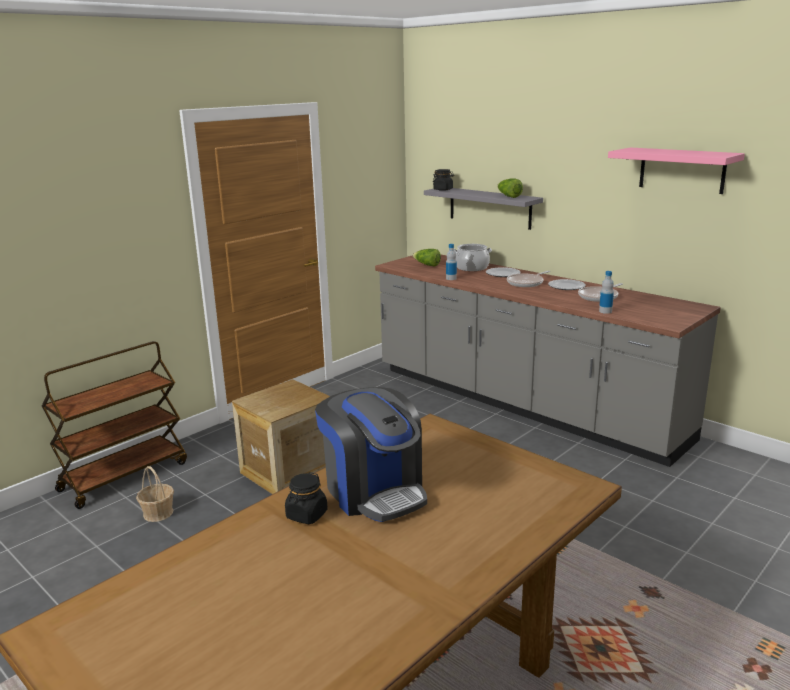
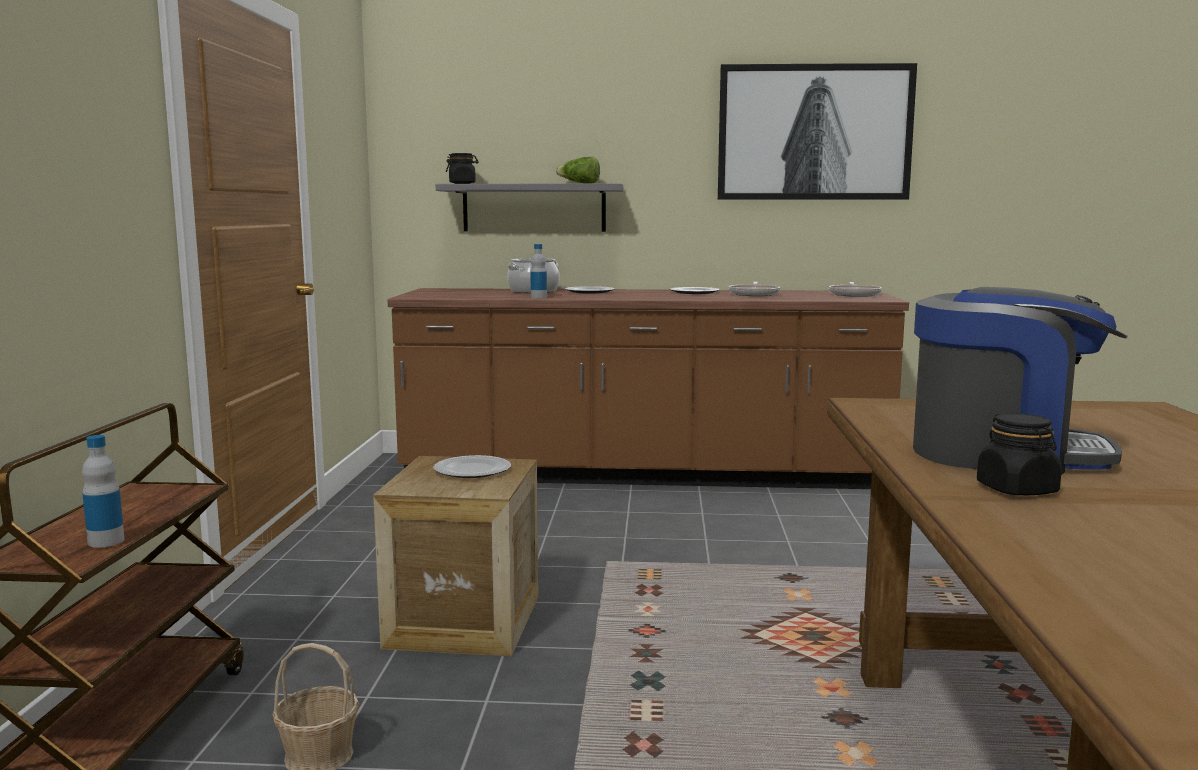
camera: 40 degrees left, 10 degrees down
grey counter [375,255,721,467] -> brown counter [387,288,909,489]
lettuce [412,249,441,267] -> none
frying pan [507,271,550,287] -> frying pan moved to [829,282,882,297]
bottle [599,271,614,314] -> bottle moved to [82,435,125,548]
pink shelf [608,147,745,194] -> picture [718,63,917,200]
none -> plate [433,455,511,478]

